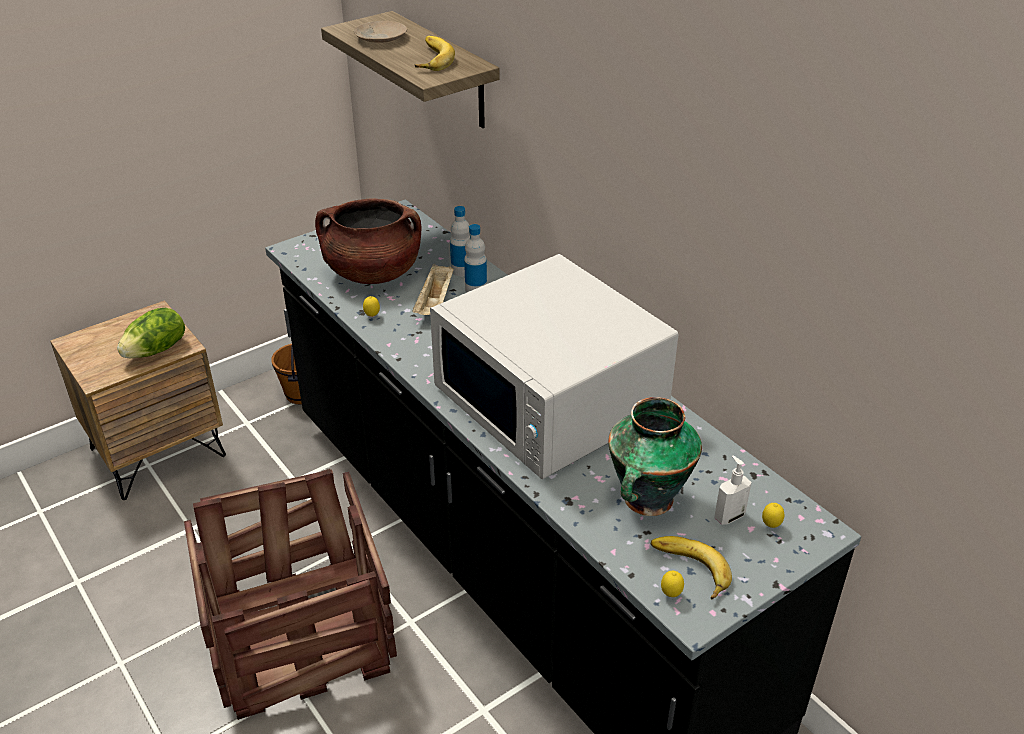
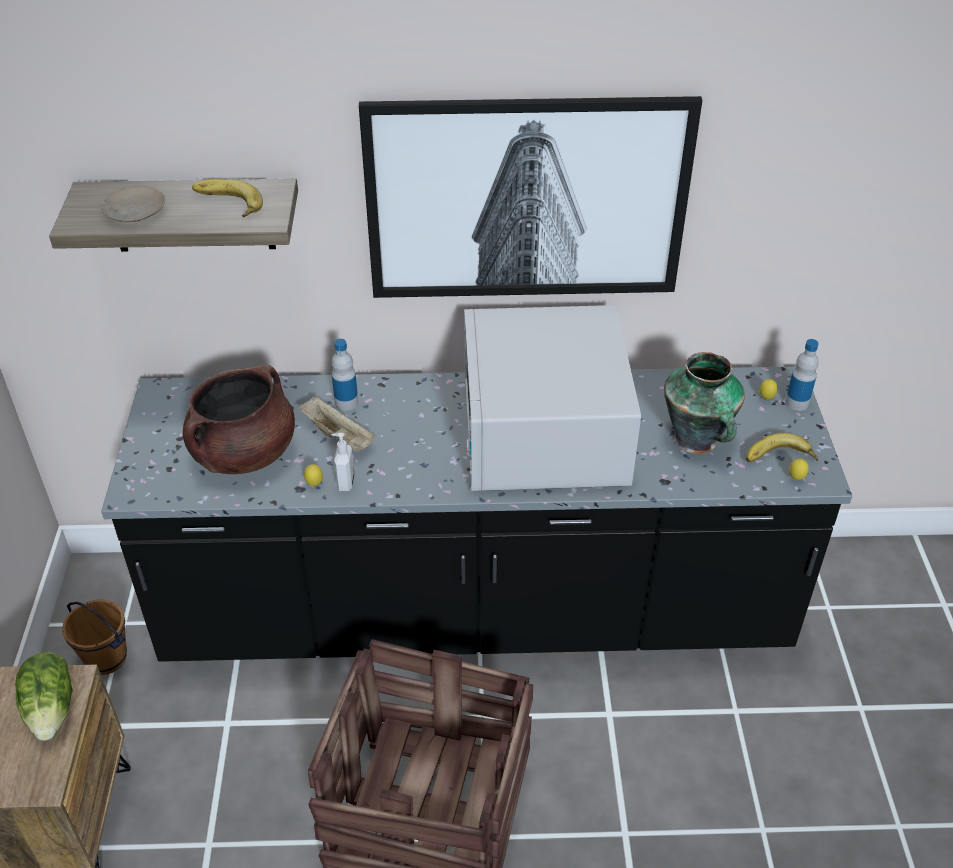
camera: 55 degrees left, 5 degrees up
white microwave [430,254,678,479] -> white microwave turned 90 degrees clockwise [464,305,641,491]
bottle [450,206,470,276] -> bottle moved to [785,339,819,411]
soap dispenser [714,456,752,525] -> soap dispenser moved to [331,433,355,491]
none -> picture [359,96,702,298]

